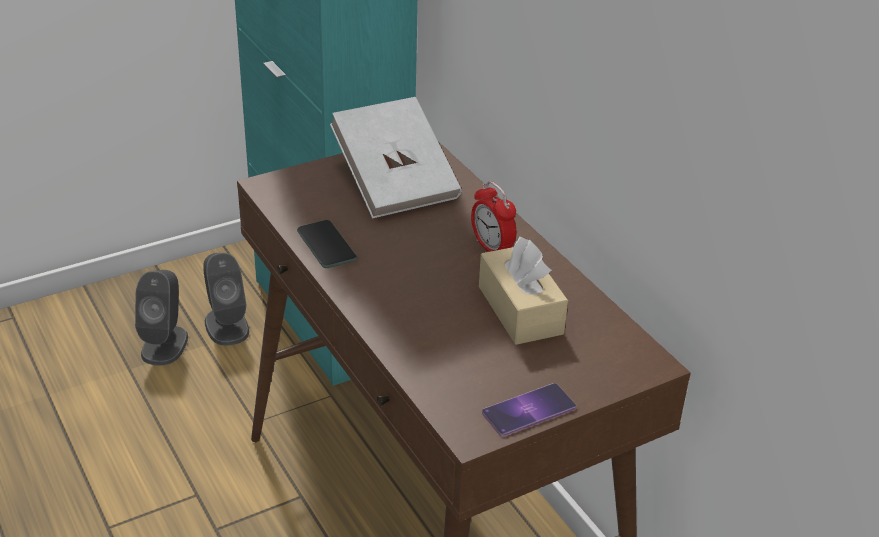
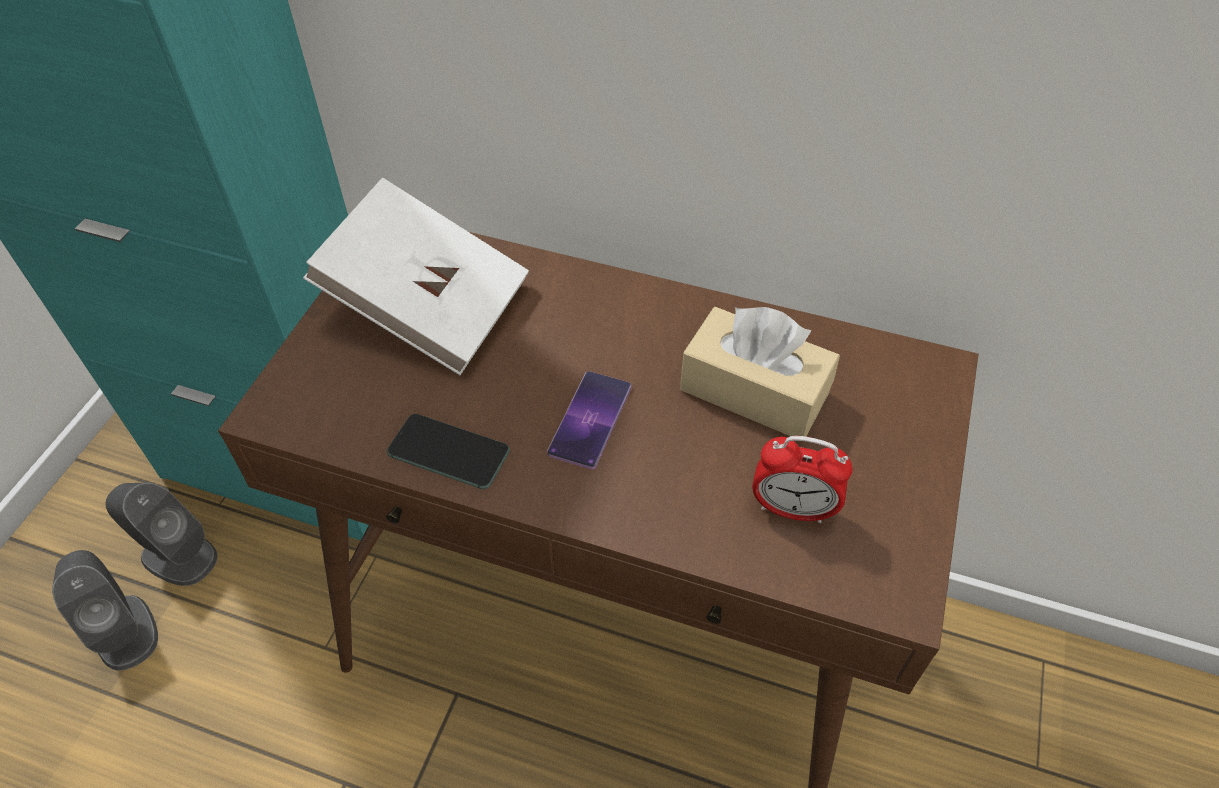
camera: 40 degrees left, 15 degrees up
alarm clock [471,181,516,252] -> alarm clock moved to [752,436,853,523]
phone [482,383,576,437] -> phone moved to [547,371,631,470]

